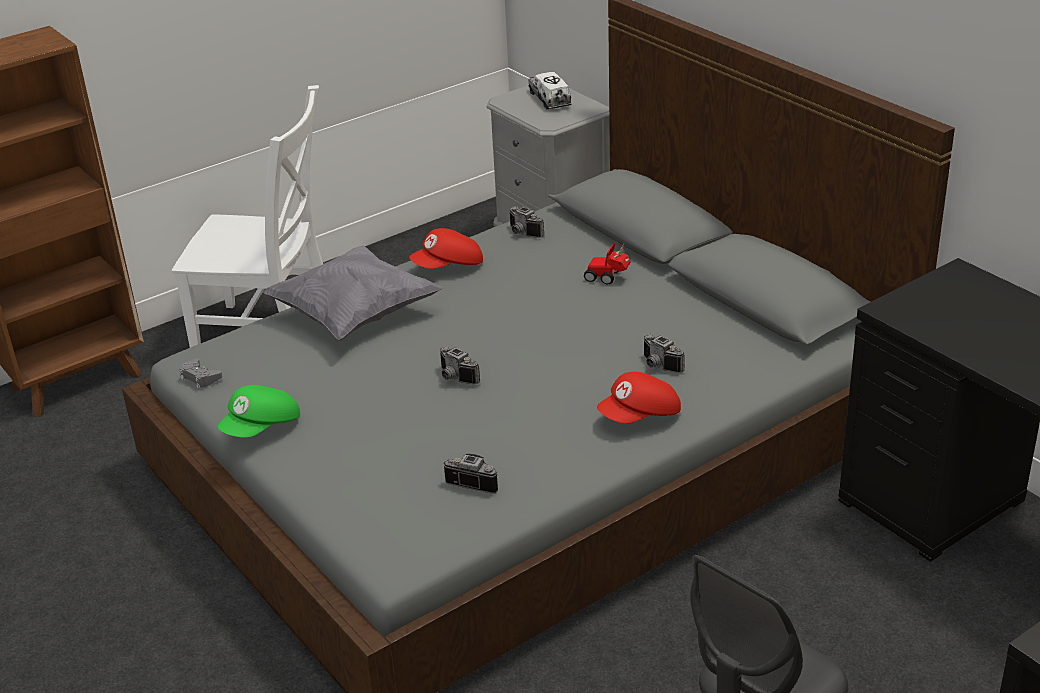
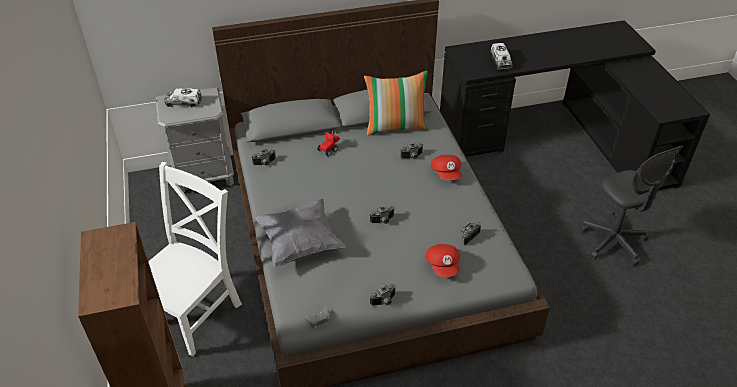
camera: 70 degrees left, 10 degrees up
green cap [217,385,300,438] -> camera [370,284,396,306]
red cap [409,228,483,269] -> red cap moved to [425,244,460,277]
none -> pillow [364,71,428,136]
none -> toy truck [490,43,512,71]

